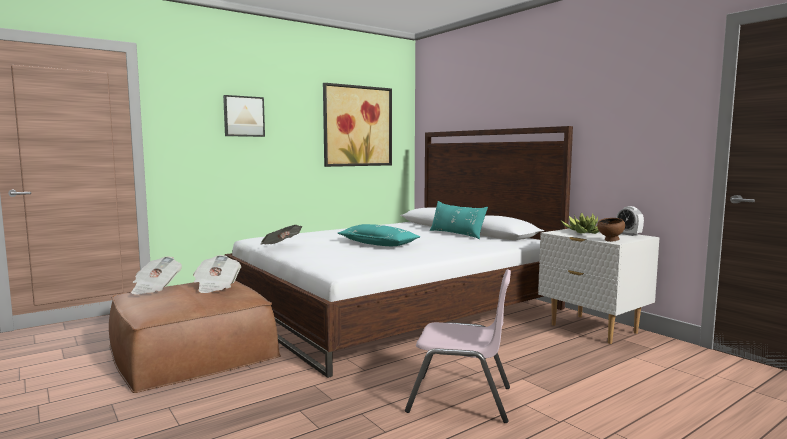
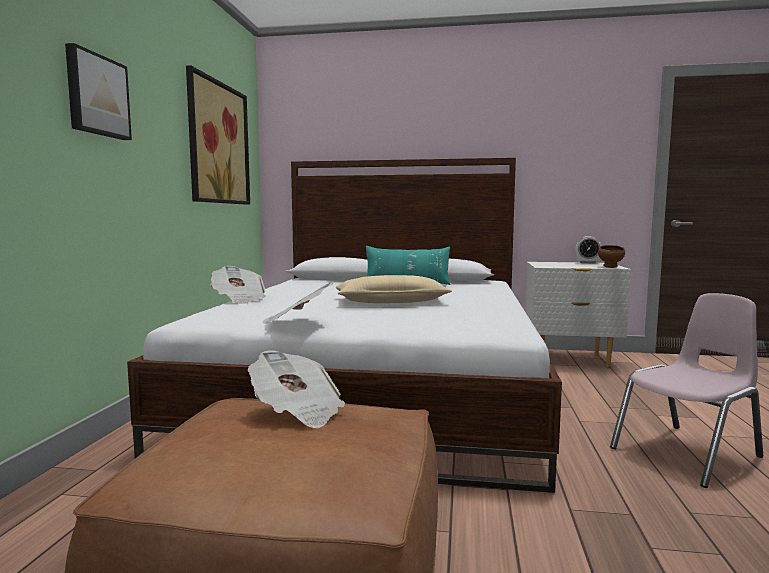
camera: 45 degrees left, 0 degrees up
newspaper [131,256,182,295] -> newspaper moved to [211,266,266,304]
turquoise pillow [338,224,421,246] -> beige pillow [336,275,452,303]
potted plant [561,212,600,234] -> none

